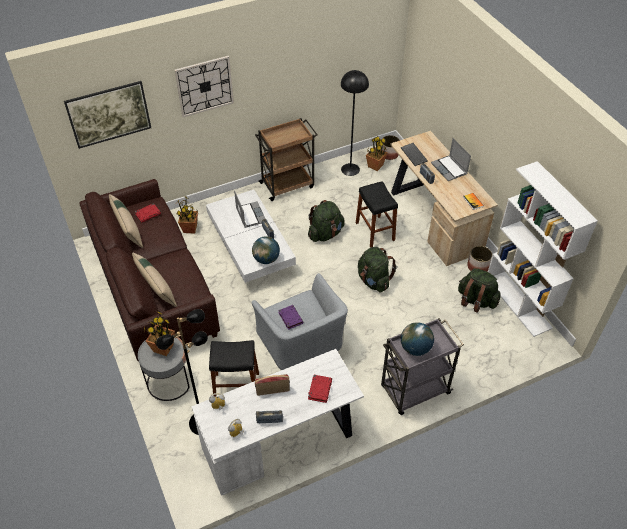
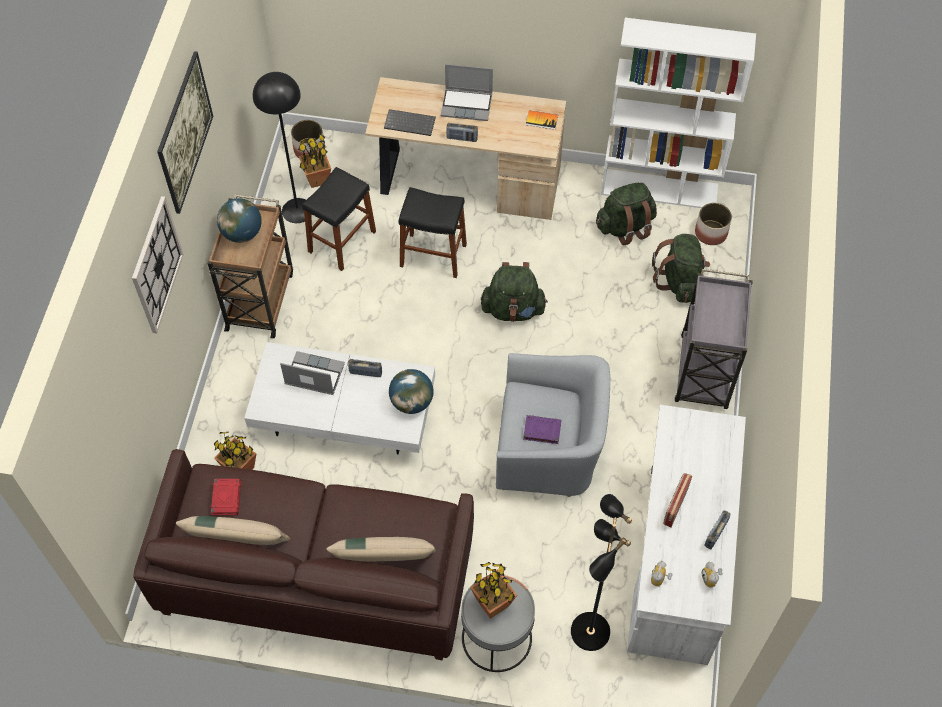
camera: 55 degrees left, 10 degrees up
picture [64,81,151,149] -> picture moved to [157,51,213,214]
black stool [209,340,259,397] -> black stool moved to [302,167,376,271]
green backpack [308,200,344,242] -> green backpack moved to [652,234,710,303]
red book [308,375,332,403] -> none
globe [401,322,434,356] -> globe moved to [217,198,262,243]
planter [467,246,492,272] -> planter moved to [695,203,732,245]

